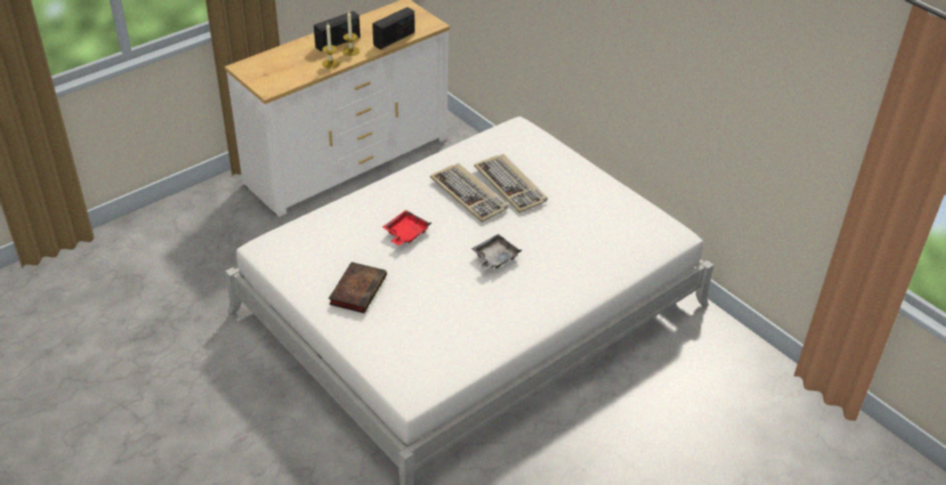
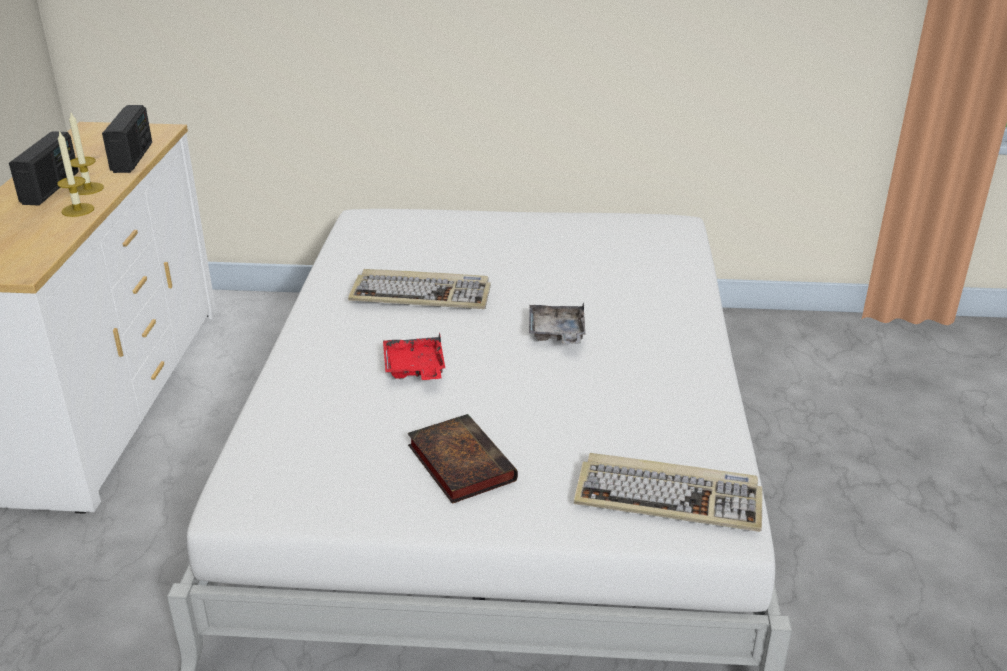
camera: 45 degrees left, 10 degrees down
keyboard [474,154,547,213] -> keyboard moved to [574,453,763,532]

